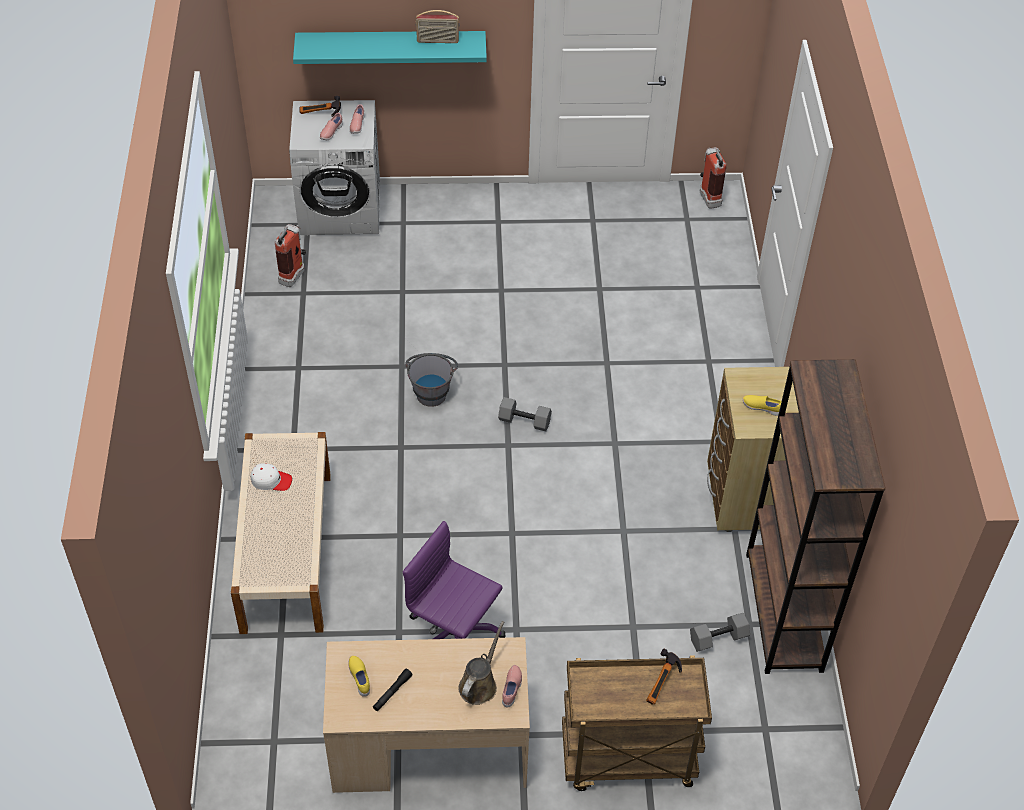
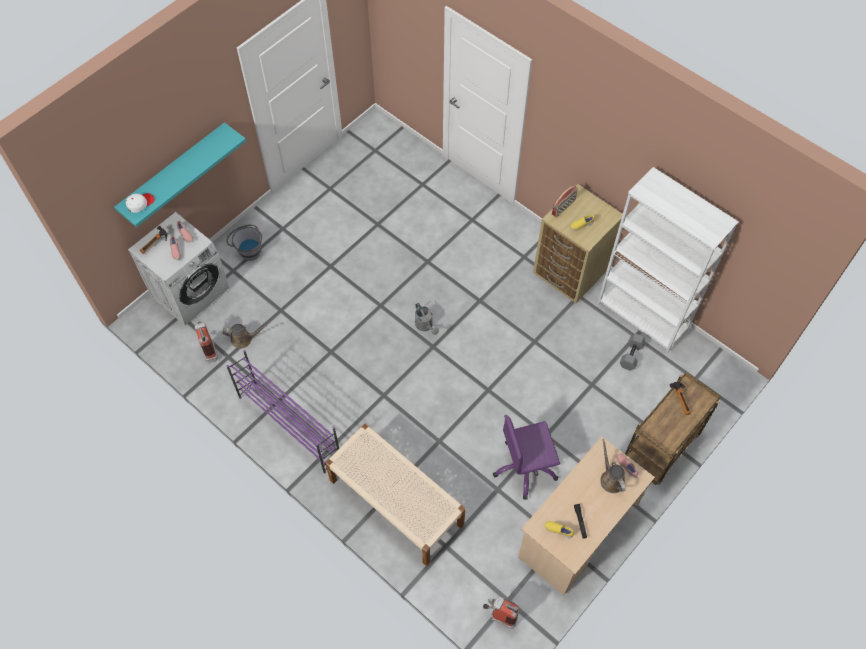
camera: 45 degrees left, 10 degrees up
white cap [251,463,292,491] -> white cap moved to [126,193,154,213]
grey bucket [405,353,458,407] -> grey bucket moved to [226,225,262,261]
radio [416,10,459,43] -> radio moved to [552,185,578,217]
grey dumbbell [498,397,552,431] -> grey watering can [415,303,439,335]
fire extinguisher [700,147,727,209] -> fire extinguisher moved to [483,596,520,629]
brown bookcase [746,359,886,674] -> white bookcase [597,167,739,354]
none -> brown watering can [222,324,267,349]
none -> purple shoe rack [227,350,339,474]

